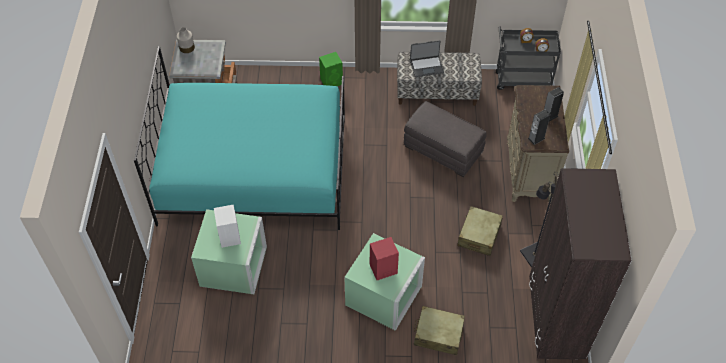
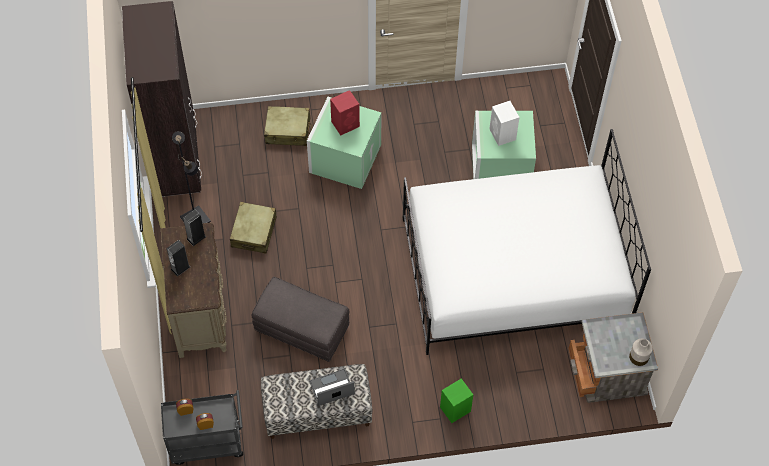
camera: 170 degrees right, 5 degrees up
turquoise bed [134,46,345,230] -> white bed [403,129,651,355]

